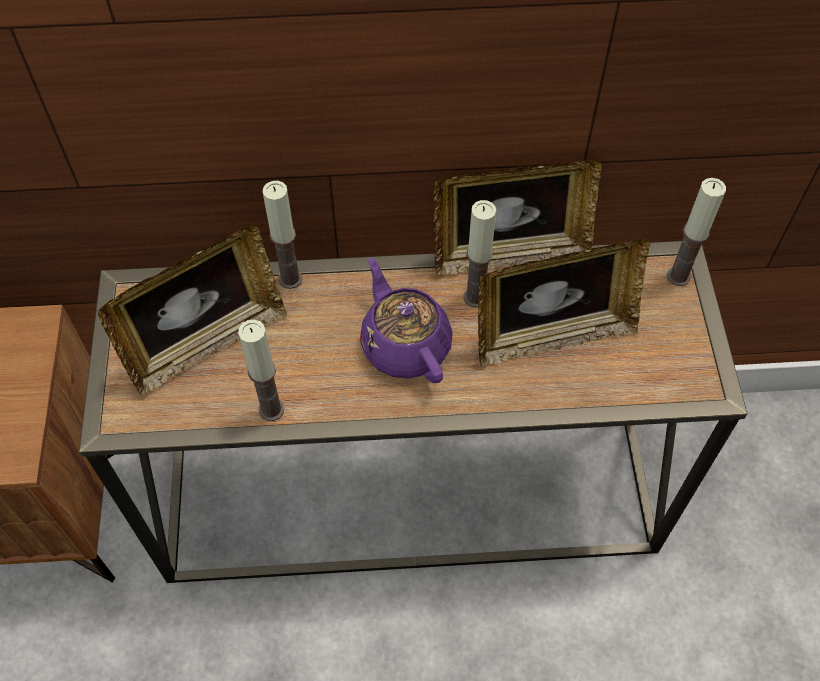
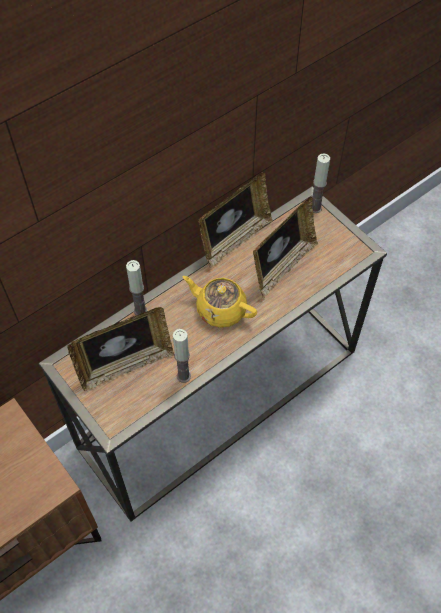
camera: 35 degrees left, 0 degrees up
picture frame [97,225,287,395] -> picture frame turned 45 degrees clockwise [67,307,174,391]
purple teapot [360,258,453,383] -> yellow teapot [182,276,257,328]
candle [463,200,496,307] -> none

